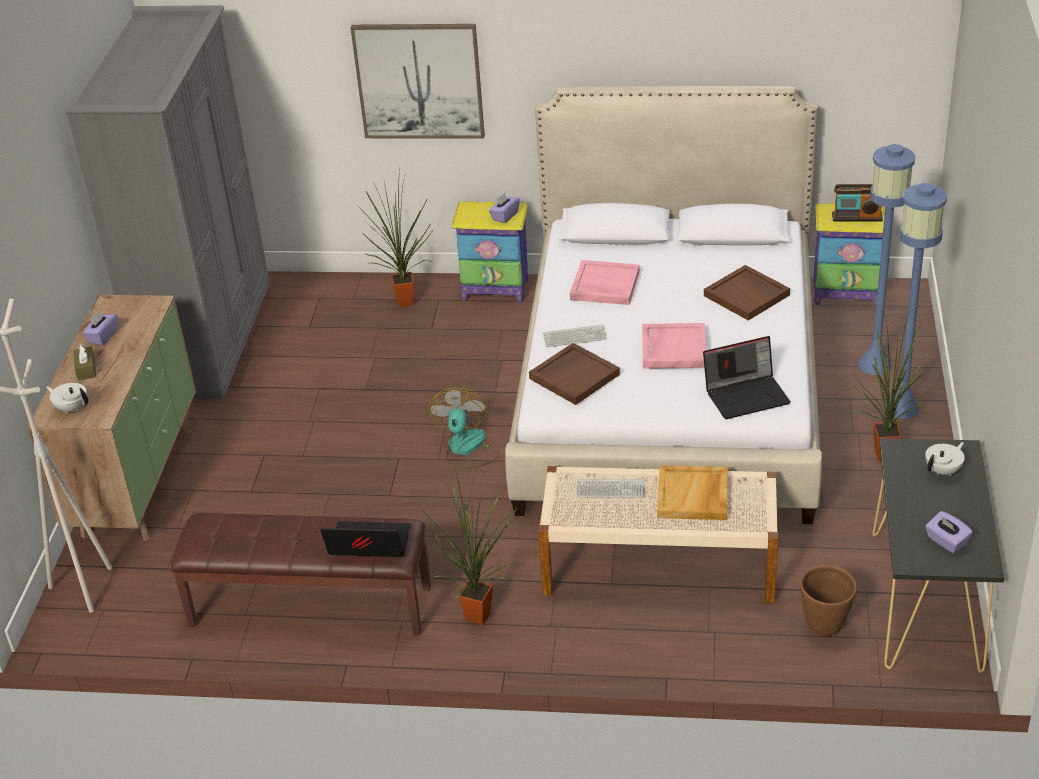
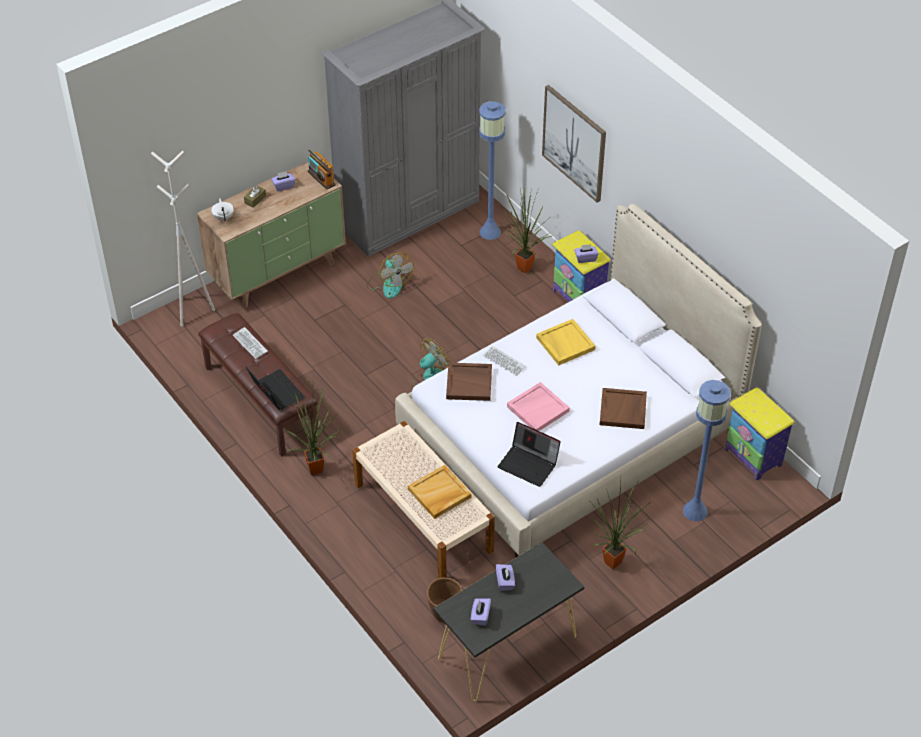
camera: 45 degrees right, 10 degrees up
pink tray [570,260,640,305] -> yellow tray [536,319,596,365]
keyboard [576,479,644,498] -> keyboard moved to [233,327,268,359]
radio [832,184,883,222] -> radio moved to [307,150,336,190]
blue floor lamp [886,183,947,419] -> blue floor lamp moved to [479,101,506,240]
white teapot [925,442,965,476] -> none
none -> fan [367,253,414,299]
none -> purple tissue box [496,564,515,591]

